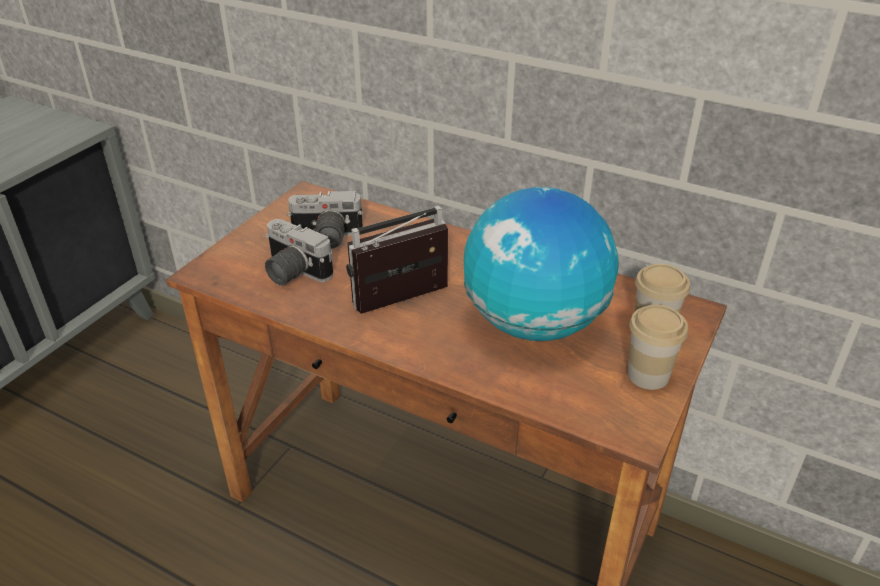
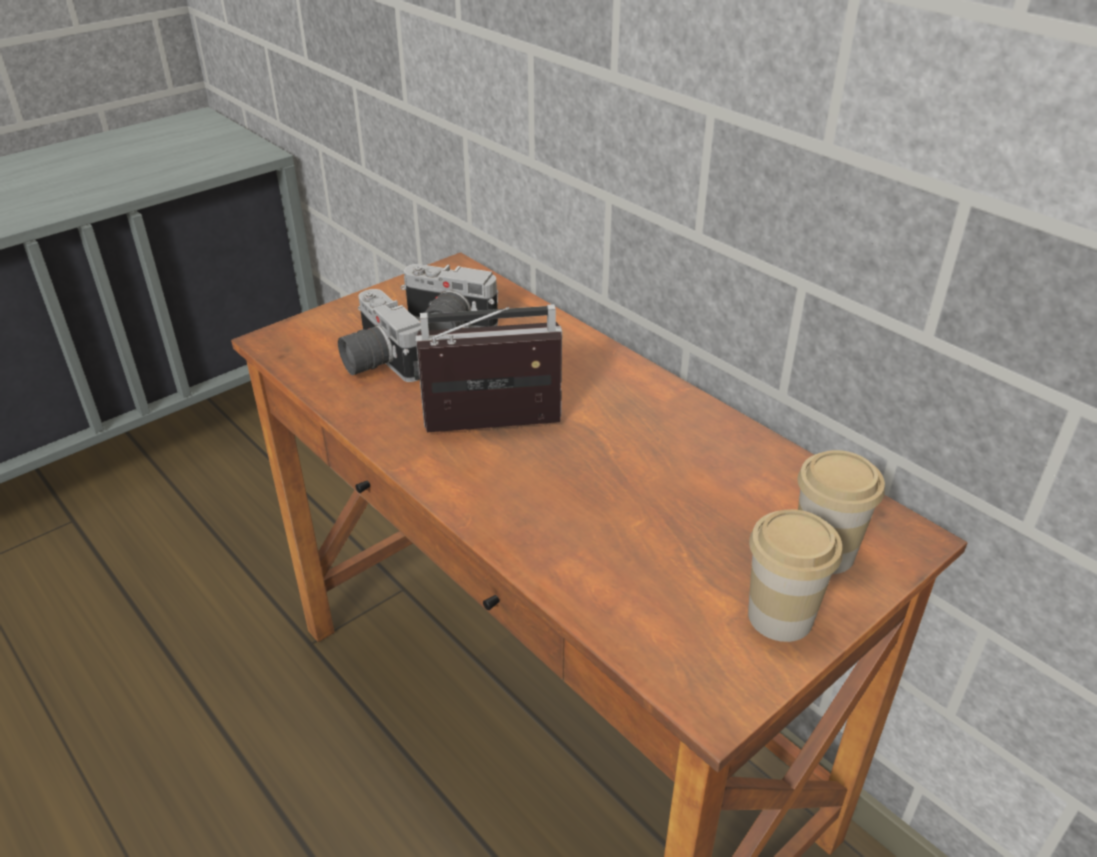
camera: 20 degrees right, 0 degrees up
globe [464,187,619,341] -> none

